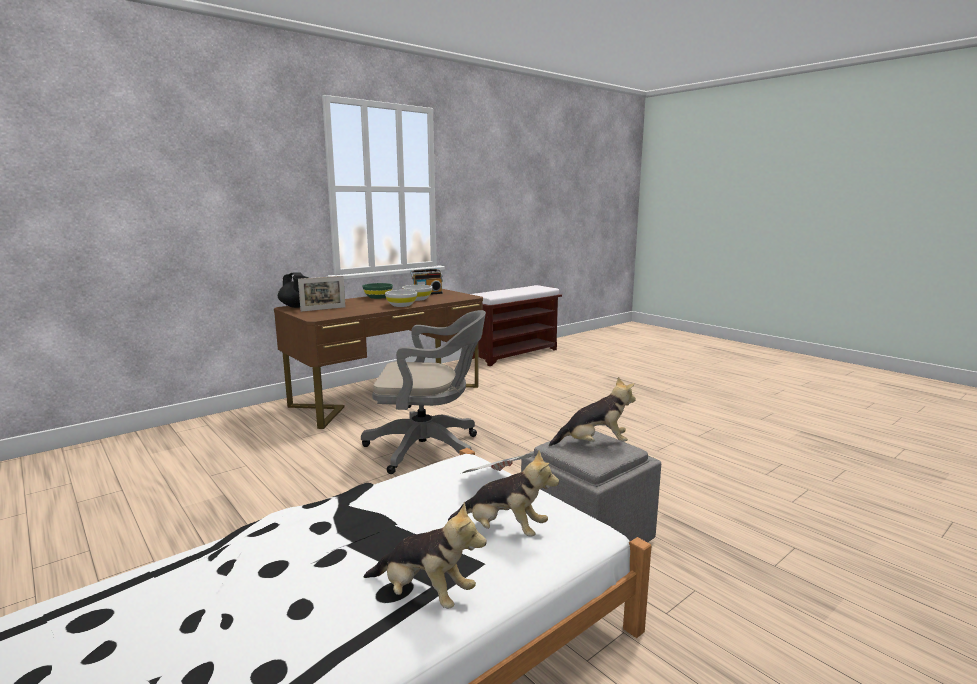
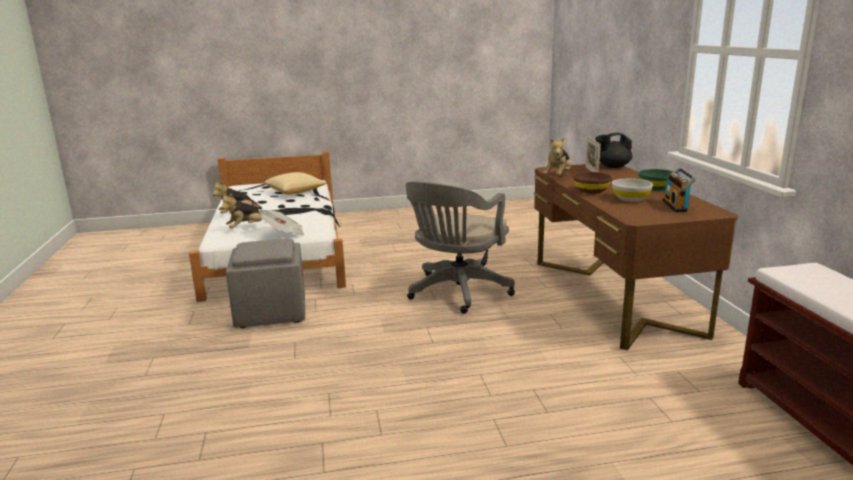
camera: 120 degrees right, 5 degrees up
white bowl [385,290,417,307] -> brown bowl [574,172,612,194]
plush toy [549,377,636,446] -> plush toy moved to [543,137,572,176]
none -> pillow [264,172,326,195]

